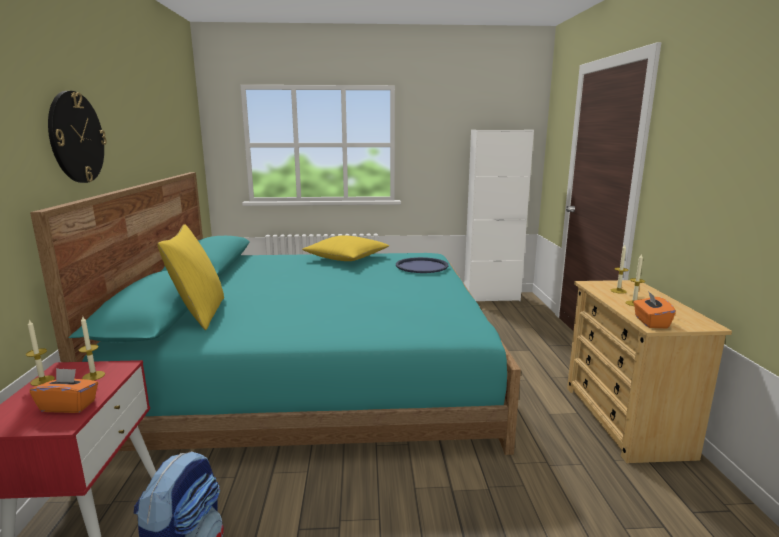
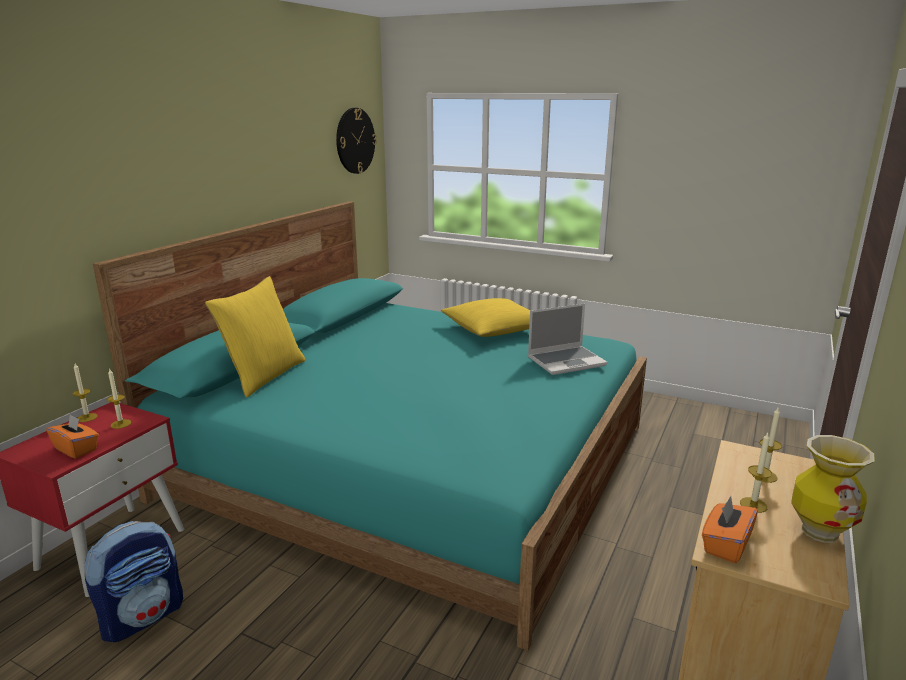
camera: 30 degrees right, 5 degrees up
wall clock [48,91,107,183] -> wall clock moved to [336,108,377,174]
blue tray [396,257,449,273] -> laptop [528,303,608,375]
white cabinet [464,130,534,301] -> none
none -> vase [791,435,875,543]

